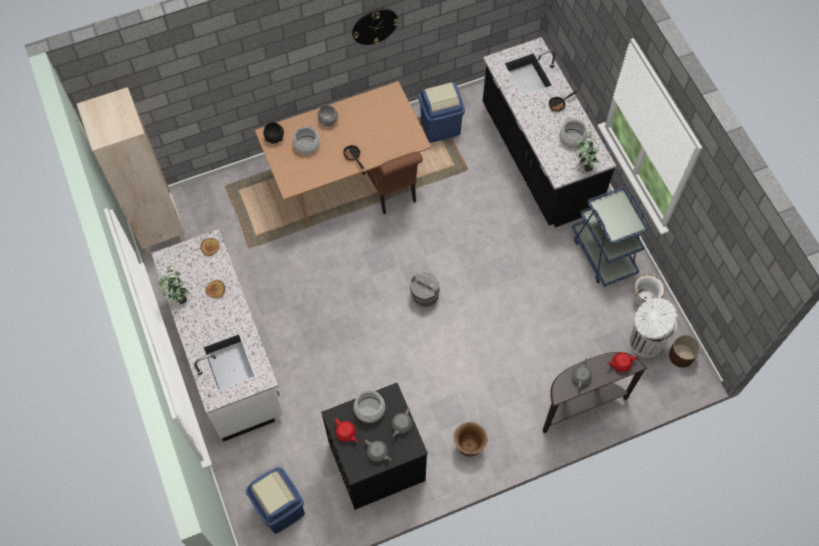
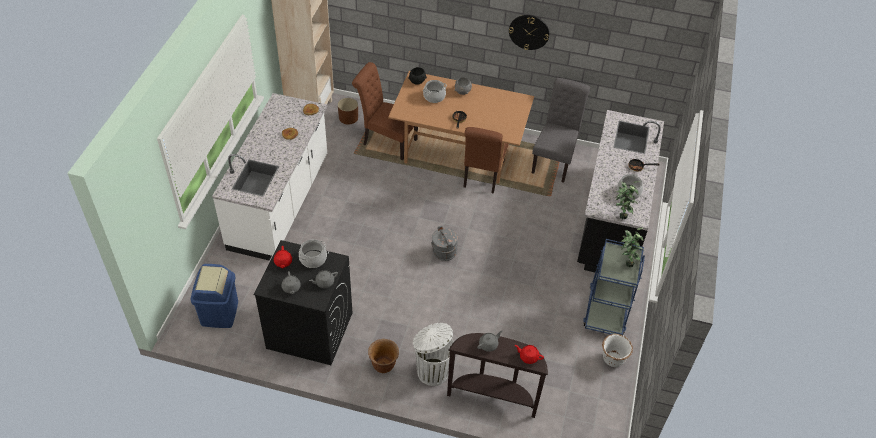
camera: 35 degrees right, 15 degrees down
potted plant [156,264,190,304] -> potted plant moved to [621,228,644,267]
blue trash can [419,82,465,143] -> grey chair [532,78,590,183]
white trash can [630,298,678,358] -> white trash can moved to [413,323,454,386]
brown planter [669,335,700,368] -> brown planter moved to [338,98,358,125]
none -> brown chair [352,62,418,160]

